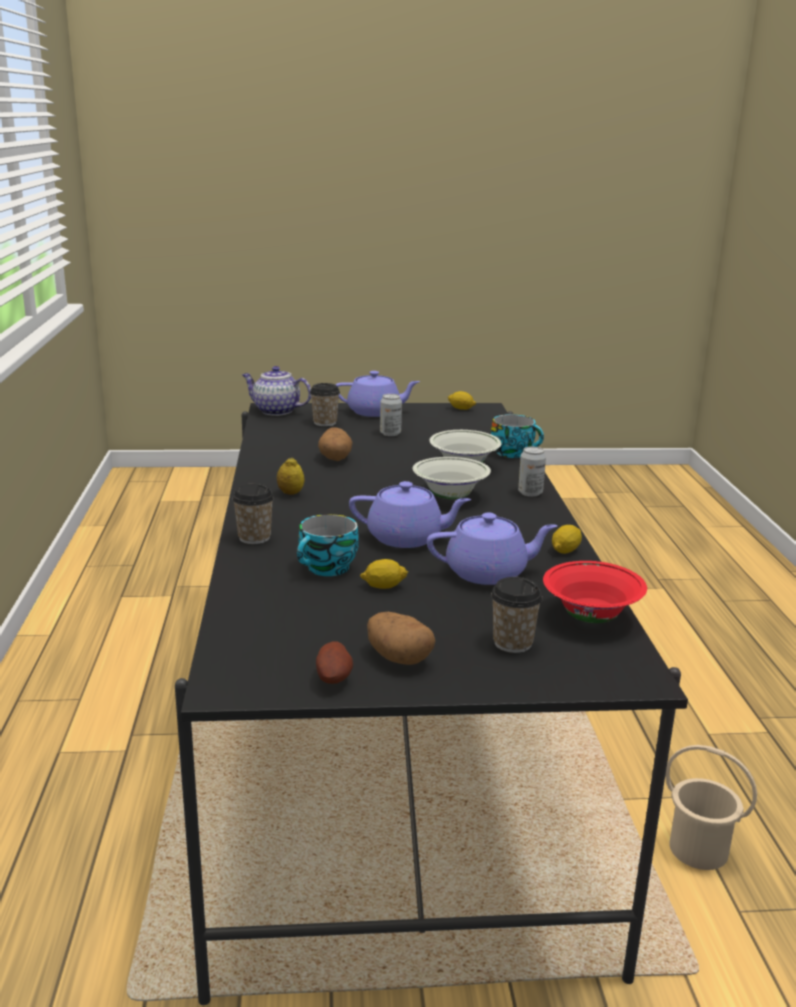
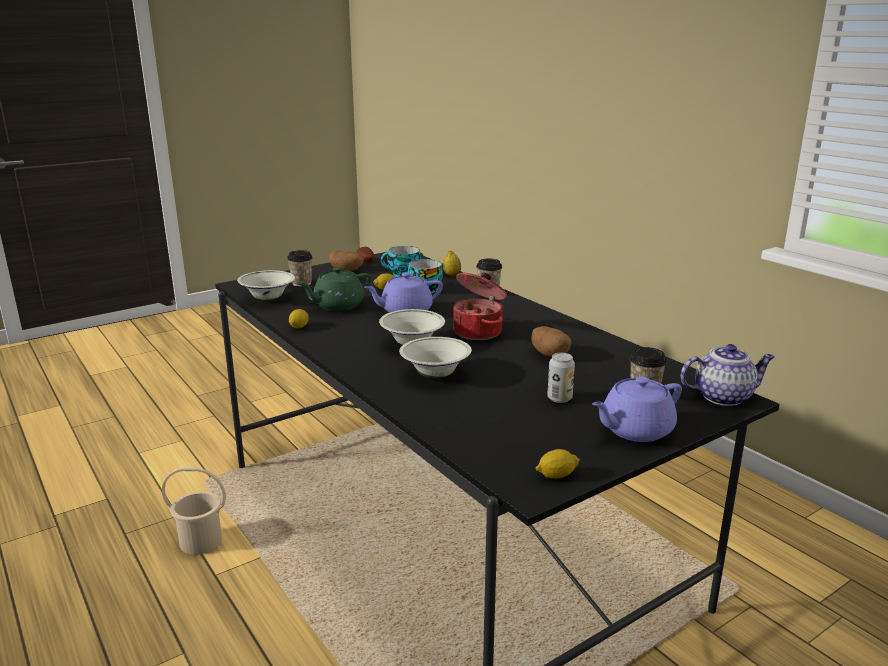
camera: 150 degrees right, 0 degrees up
lemon [277,458,305,495] -> lemon moved to [443,251,461,276]
purple teapot [427,513,558,585] -> green teapot [298,267,371,311]
cup [491,414,544,458] -> cup moved to [381,246,421,277]
can [518,446,546,497] -> none
red bowl [543,561,647,623] -> white bowl [237,270,295,301]
none -> cooking pot [453,273,507,340]

